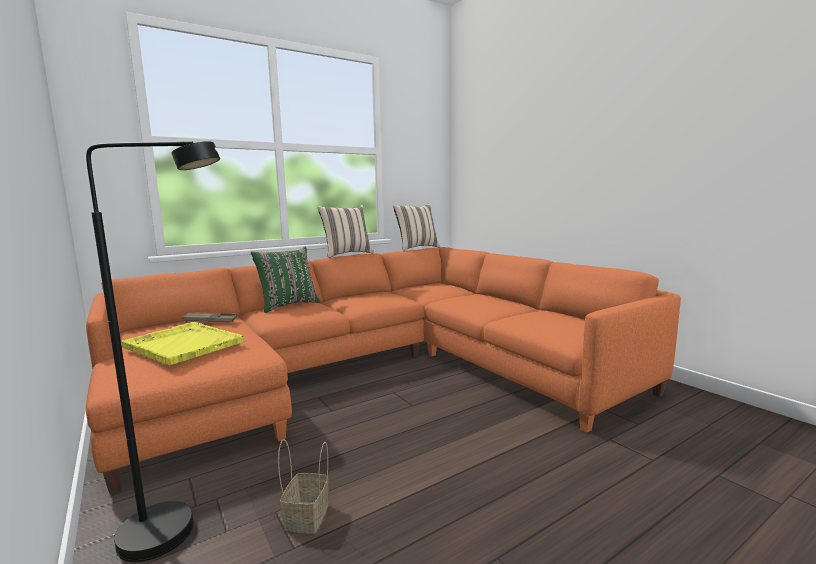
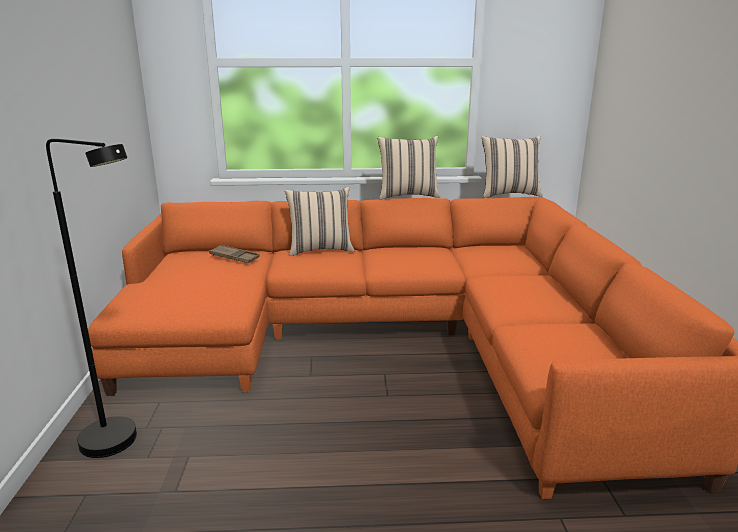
camera: 30 degrees right, 10 degrees up
yellow tray [121,322,244,365] -> none
green pillow [251,246,320,313] -> beige pillow [285,187,354,256]
basket [278,439,329,534] -> none

